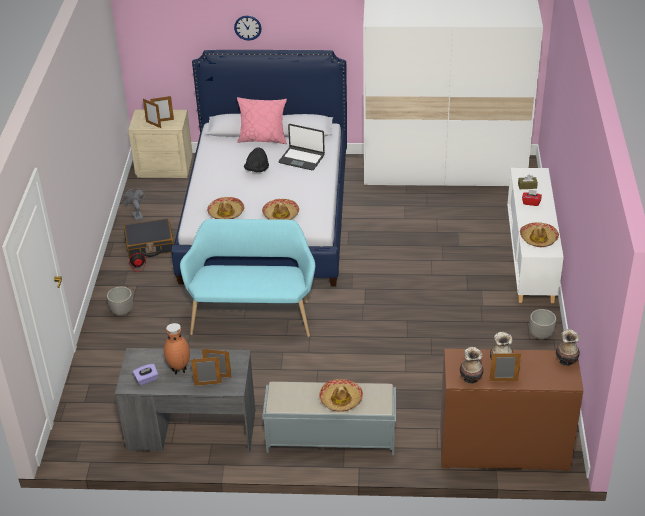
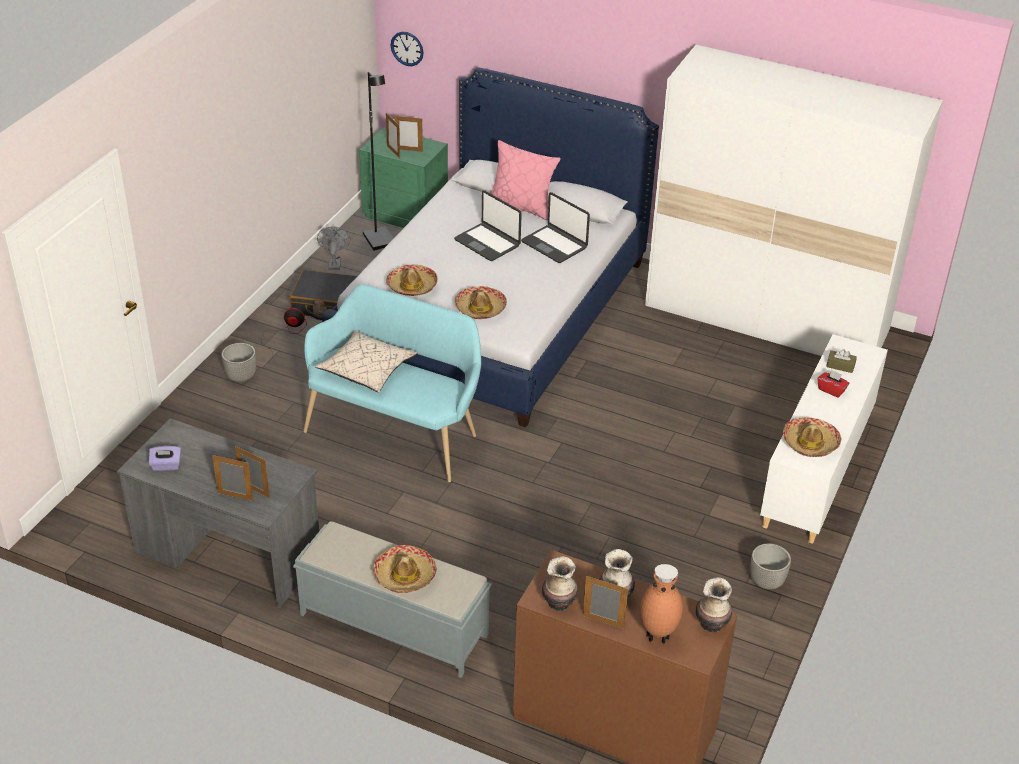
camera: 20 degrees right, 0 degrees up
beige nightstand [128,109,193,178] -> green nightstand [359,127,448,228]
brown vase [164,323,190,374] -> brown vase moved to [640,564,683,644]
wall clock [234,16,261,41] -> wall clock moved to [391,32,424,66]
black hat [244,148,269,172] -> laptop [454,190,522,261]
none -> beige pillow [315,330,417,392]
none -> black floor lamp [363,72,394,251]

